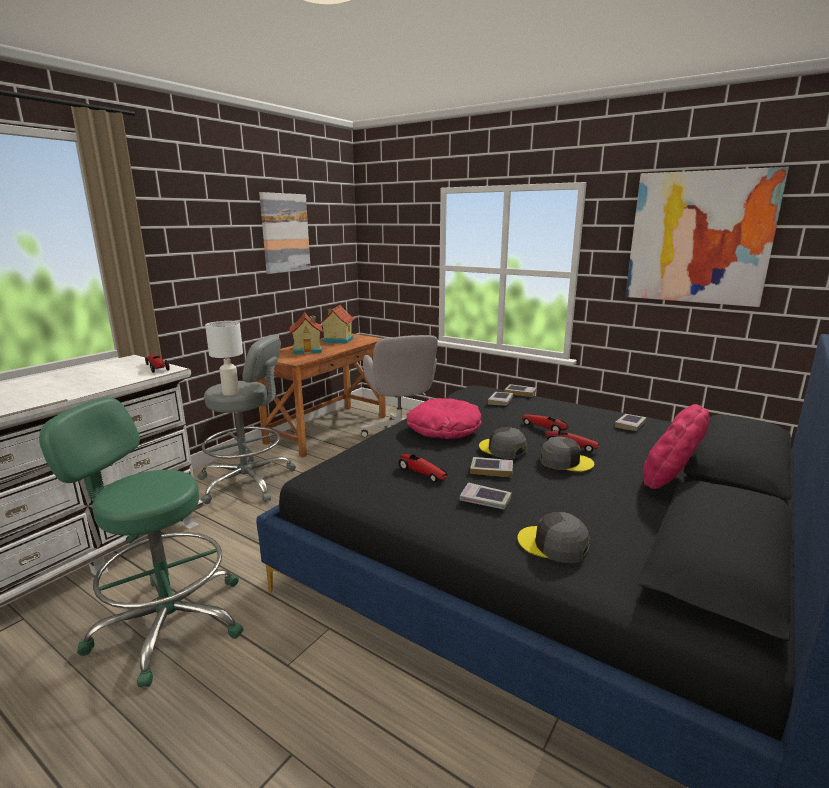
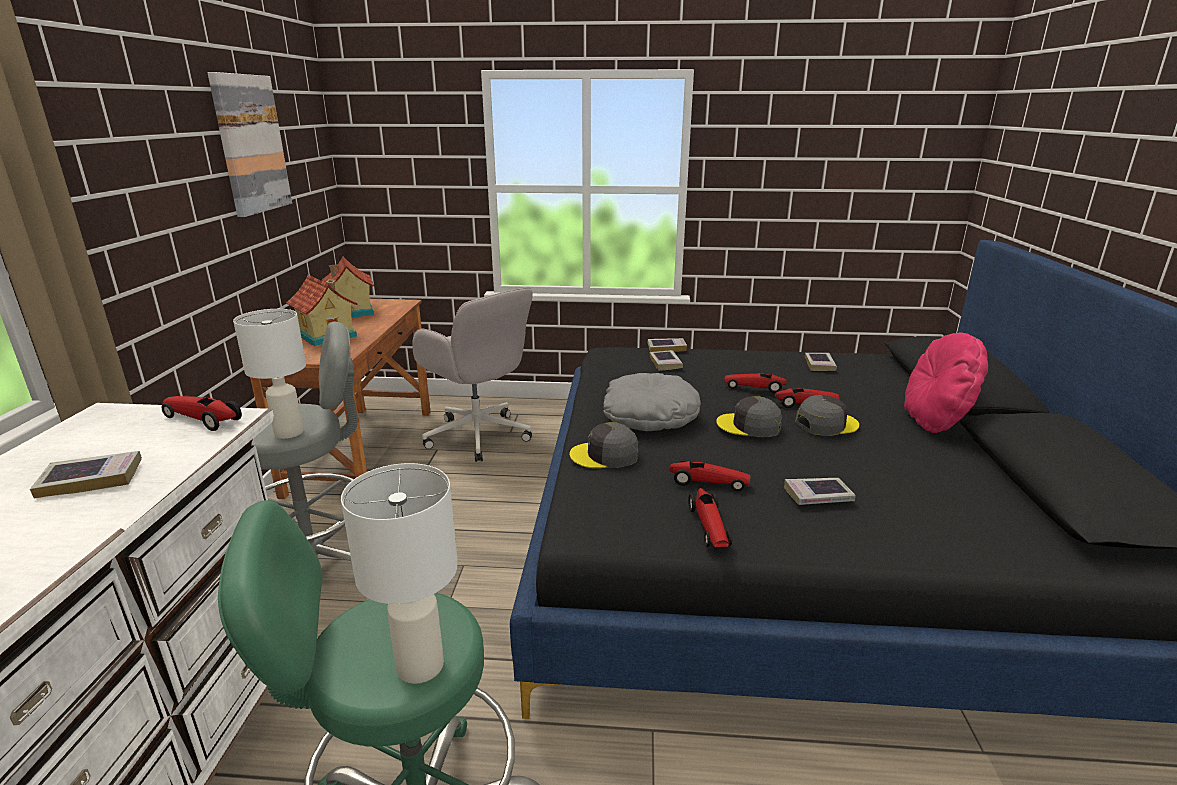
camera: 30 degrees left, 5 degrees up
pink pillow [406,398,481,439] -> grey pillow [603,373,701,431]
book [470,457,513,477] -> book moved to [30,451,142,499]
grey cap [518,512,590,563] -> grey cap moved to [569,422,638,468]
picture [625,167,789,307] -> none
none -> white table lamp [341,463,458,684]
none -> toy car [688,488,732,547]

